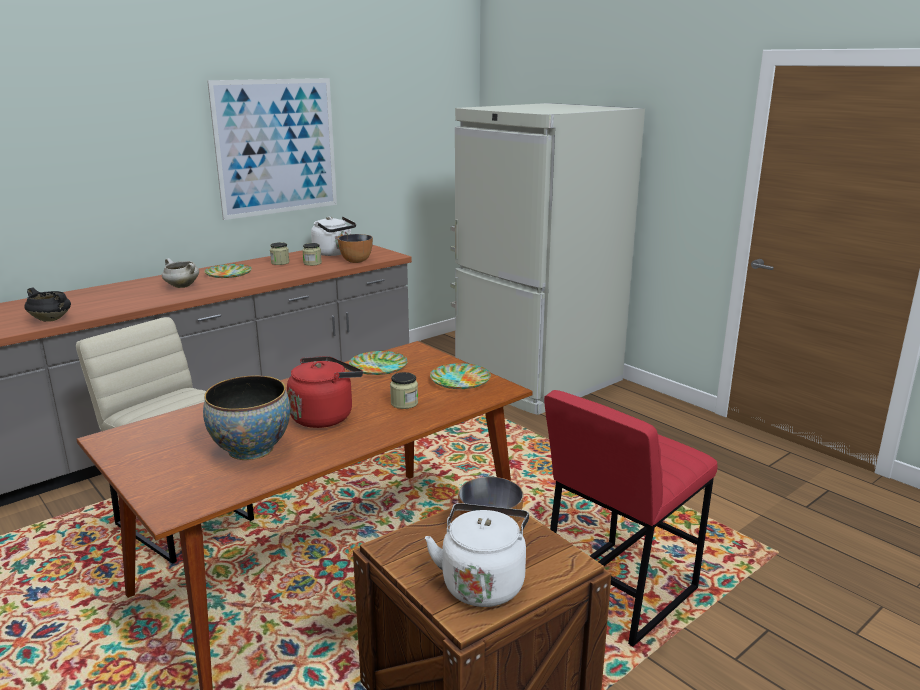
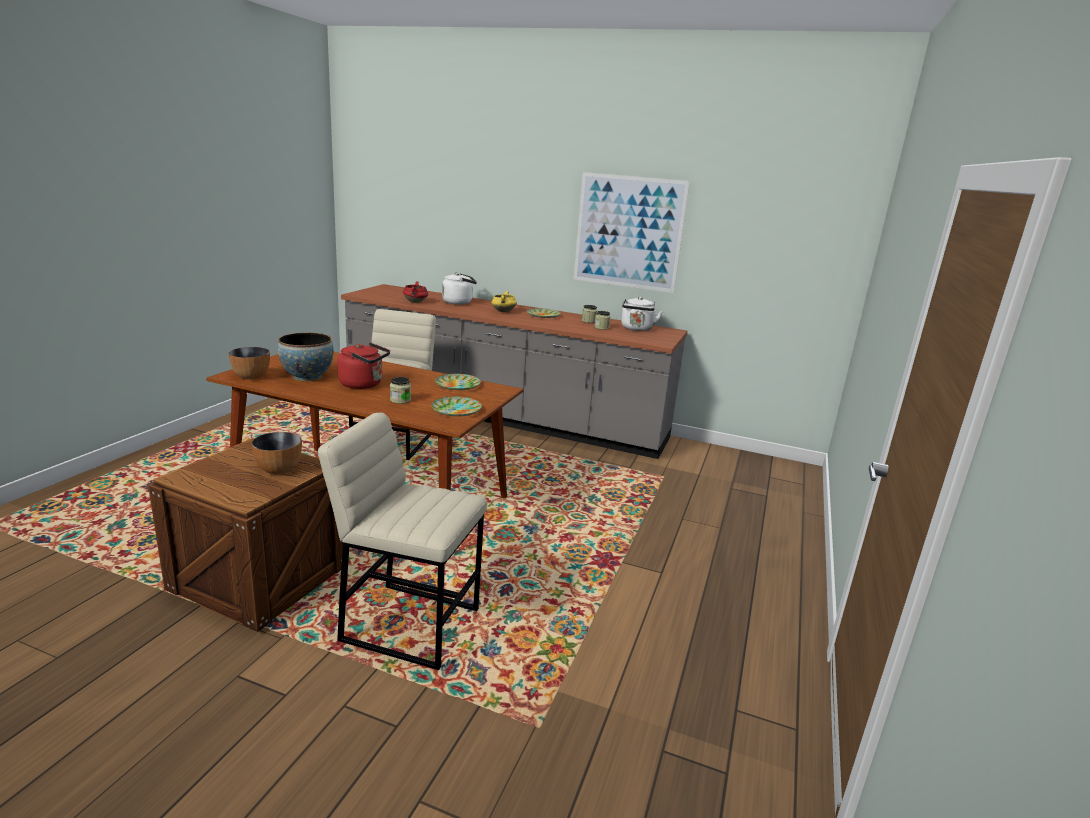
camera: 60 degrees right, 0 degrees up
black cooking pot [24,288,71,322] -> red cooking pot [403,281,428,303]
white cooking pot [162,258,199,288] -> yellow cooking pot [491,291,517,312]
bowl [338,234,373,263] -> bowl moved to [229,347,270,380]
white kettle [425,503,529,607] -> white kettle moved to [442,273,477,304]
white fridge [450,103,645,415] -> none
red chair [544,390,718,647] -> beige chair [318,413,487,670]

